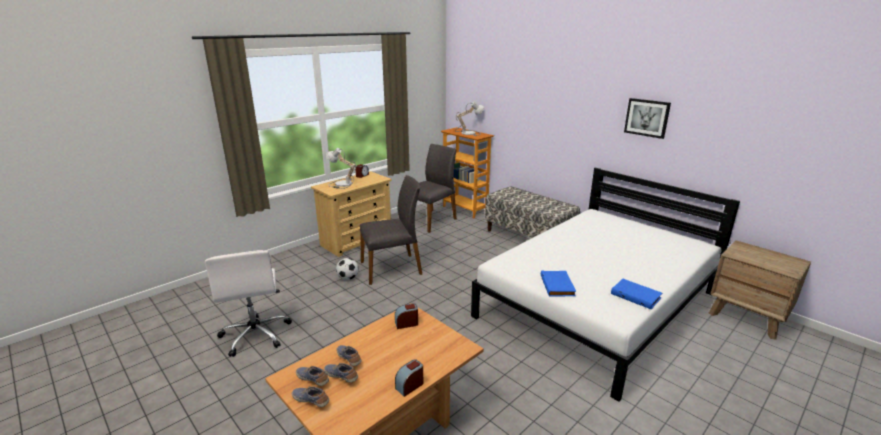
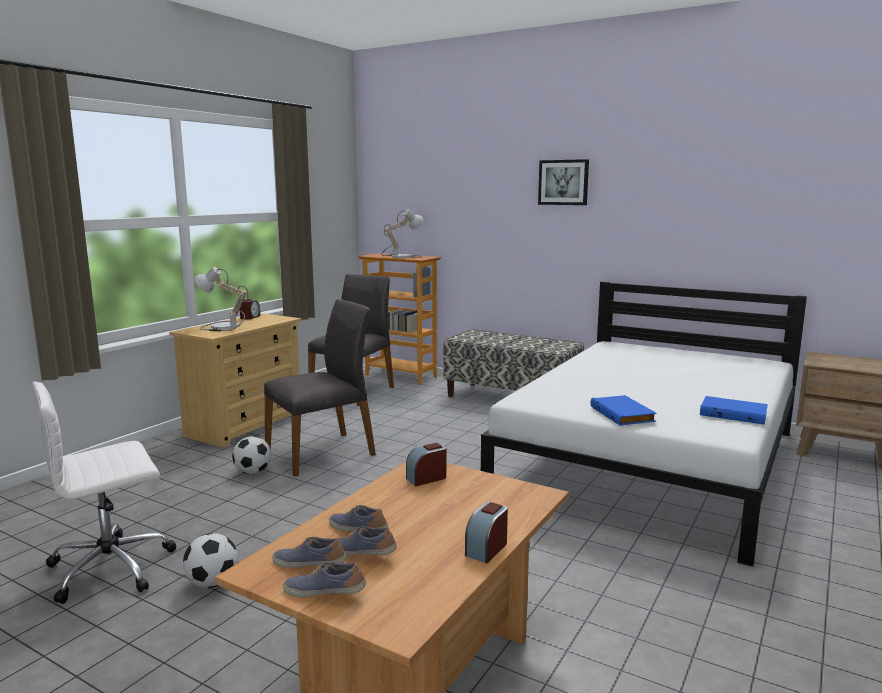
camera: 15 degrees left, 10 degrees down
white office chair [205,250,292,357] -> white office chair turned 90 degrees clockwise [32,381,176,604]
picture [624,98,671,139] -> picture moved to [538,159,589,205]
none -> football [183,533,238,588]

